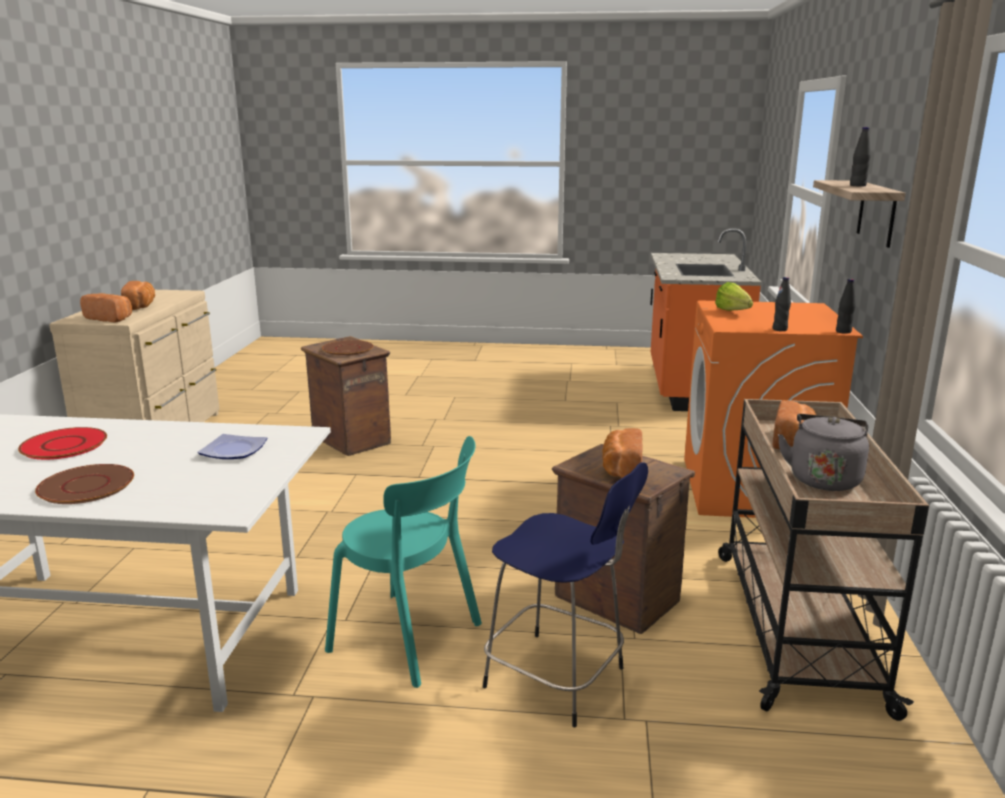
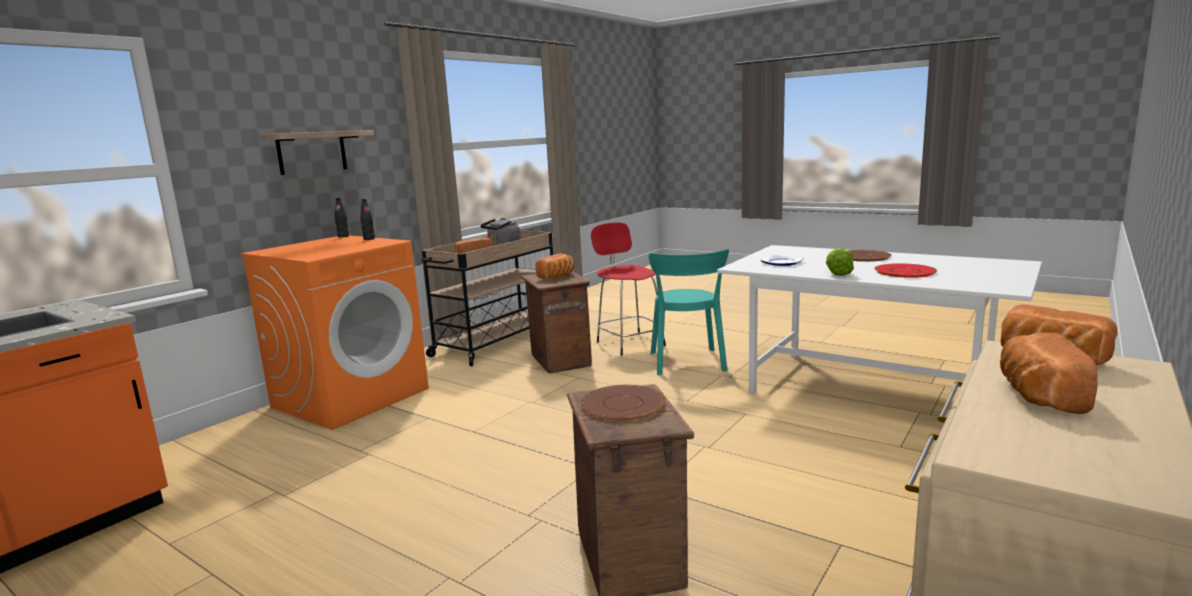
camera: 150 degrees left, 5 degrees down
turquoise chair [325,436,482,688] -> turquoise chair turned 150 degrees counterclockwise [649,249,729,375]
blue stool [483,462,648,727] -> red stool [591,222,666,356]
lettuce [715,282,753,311] -> lettuce moved to [826,248,854,276]
black bottle [850,127,871,186] -> none

